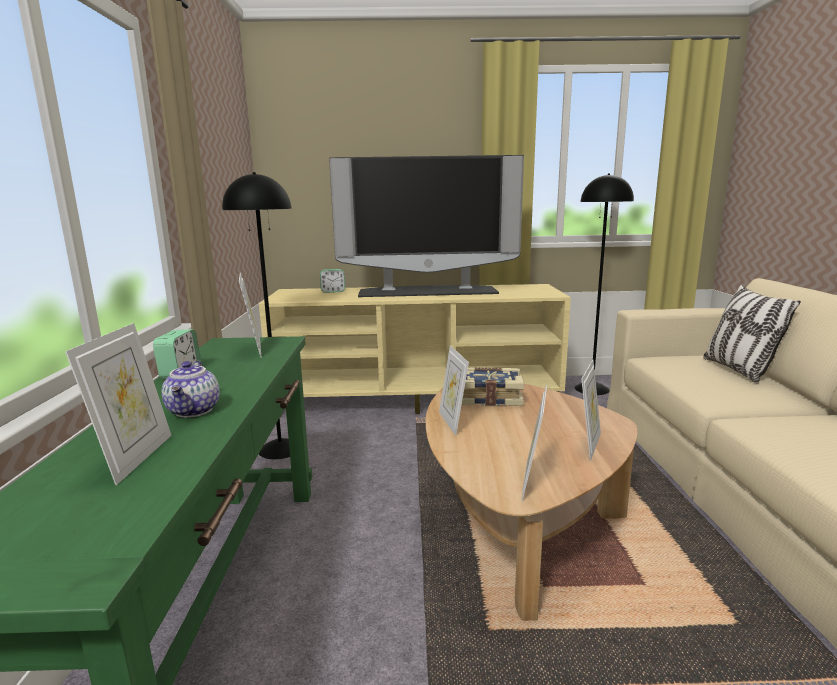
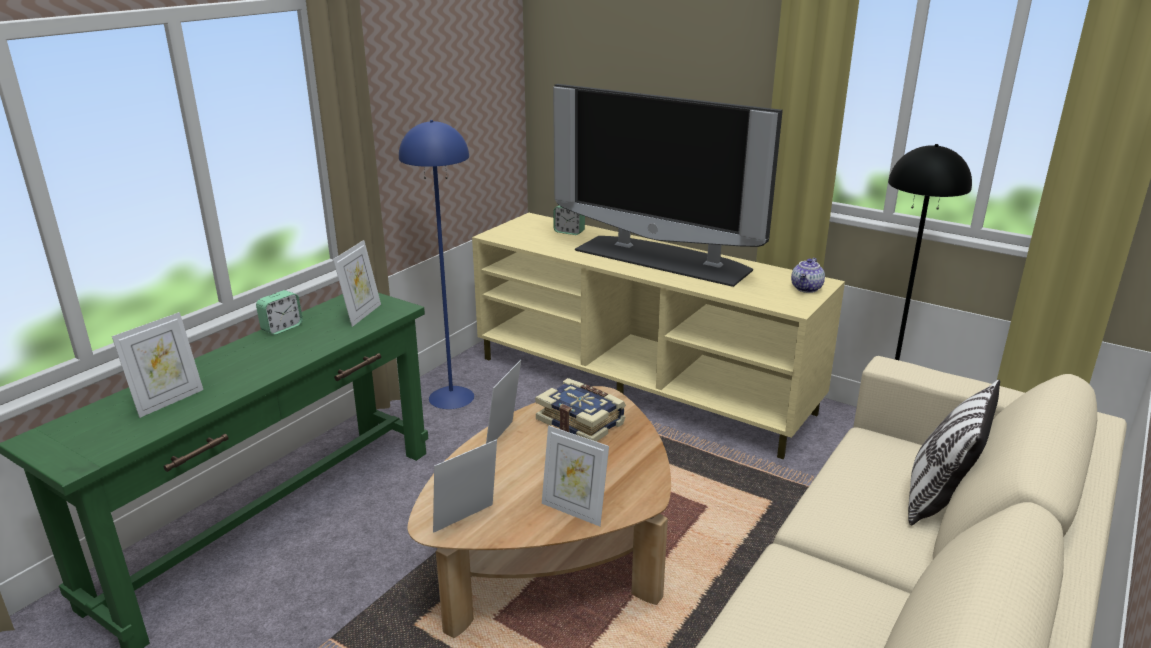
camera: 35 degrees right, 10 degrees up
teapot [162,361,220,418] -> teapot moved to [791,258,825,293]
black floor lamp [222,172,292,459] -> blue floor lamp [399,120,474,409]
picture frame [581,360,601,461] -> picture frame turned 60 degrees clockwise [542,425,609,527]

